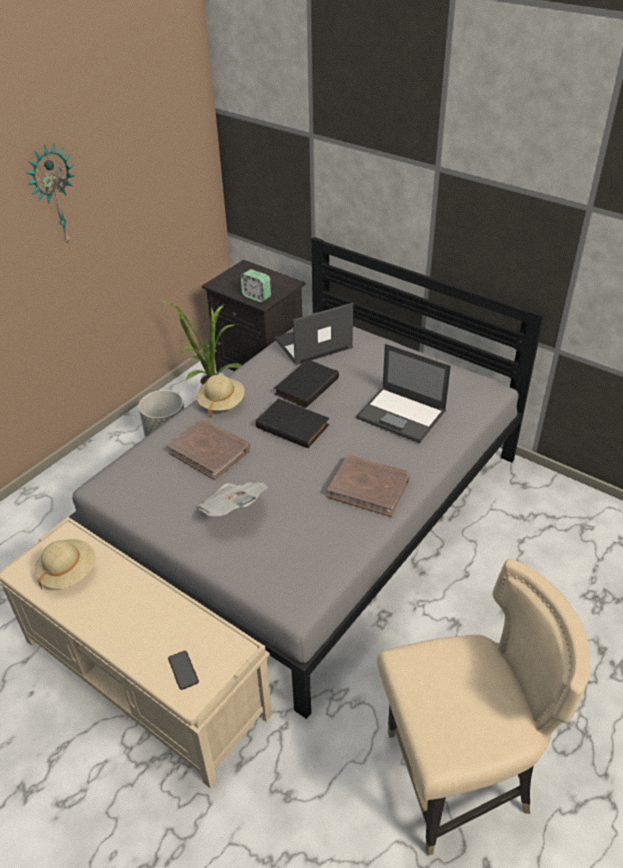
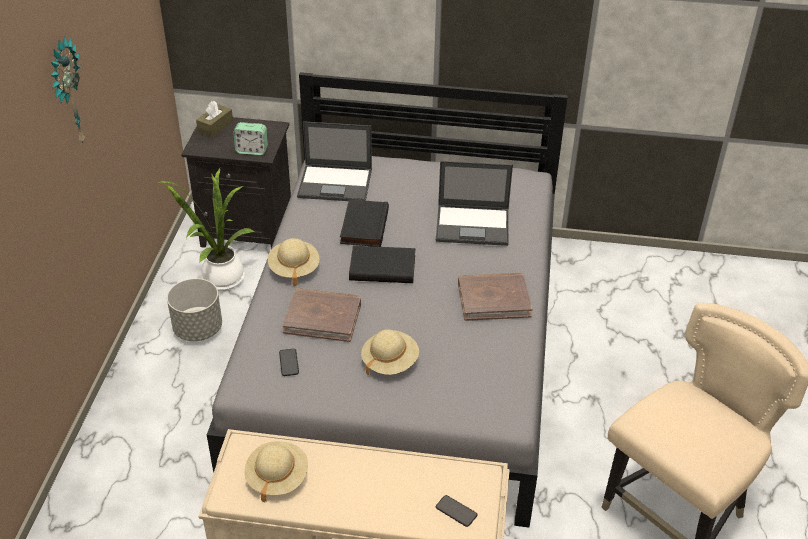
camera: 30 degrees left, 0 degrees up
newspaper [198,482,268,516] -> beige hat [361,329,419,375]
laptop [274,303,353,365] -> laptop turned 120 degrees counterclockwise [297,121,372,201]
none -> brown tissue box [196,101,233,138]
none -> phone [279,349,299,376]

